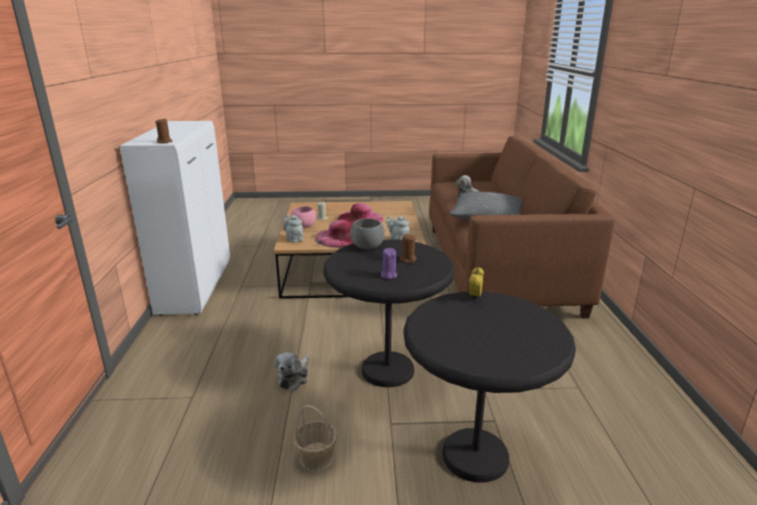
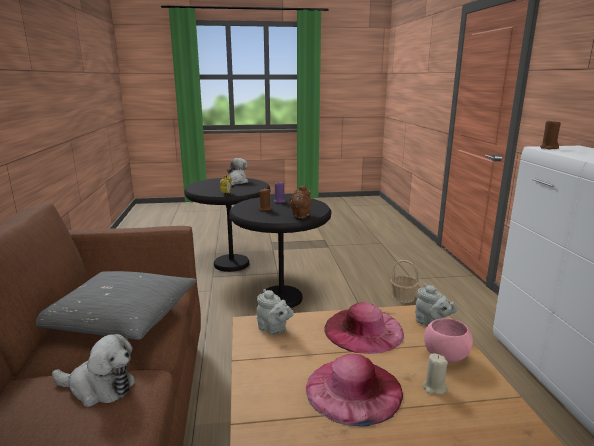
camera: 175 degrees right, 5 degrees down
plush toy [275,352,309,391] -> plush toy moved to [227,158,249,186]
basket [293,405,337,471] -> basket moved to [390,260,419,303]
grey bowl [350,218,385,250] -> brown teapot [289,185,312,219]

